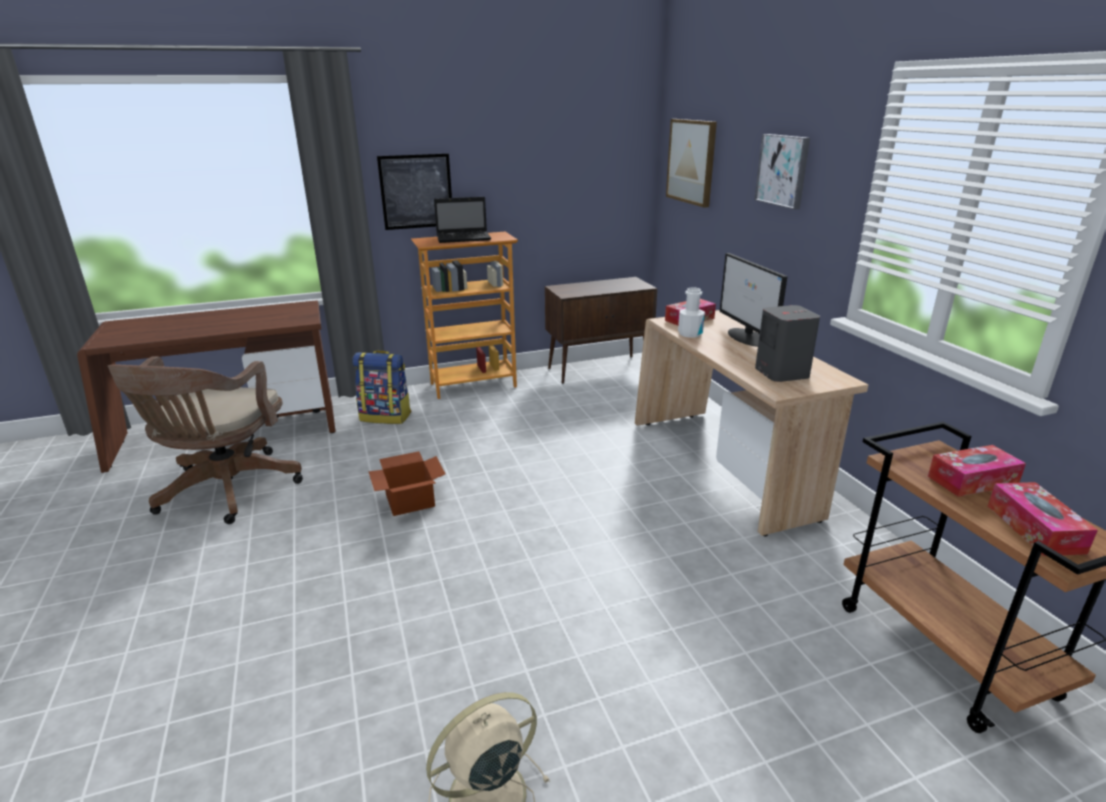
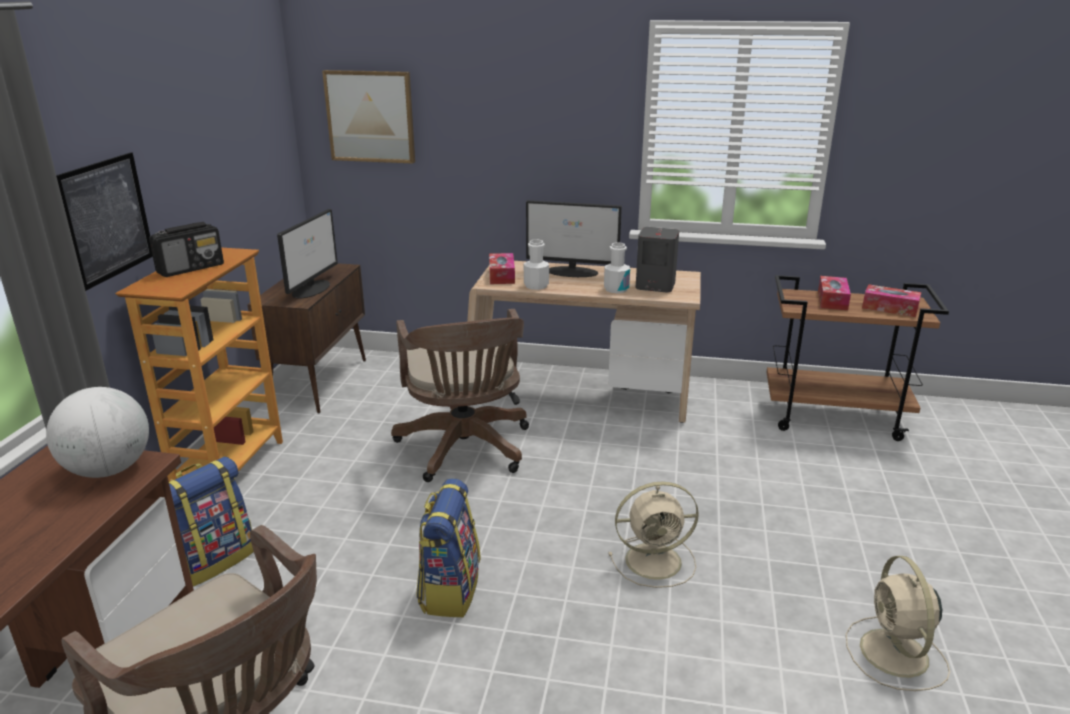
camera: 60 degrees left, 0 degrees up
cardboard box [368,451,445,516] -> backpack [416,478,481,617]
laptop [434,197,491,243] -> radio [149,222,224,277]
picture [754,134,810,209] -> none
none -> globe [46,387,149,478]
none -> monitor [277,209,338,298]
none -> brown office chair [391,309,529,482]
none -> white bottle [604,242,630,293]
none -> beige fan [608,481,699,588]

